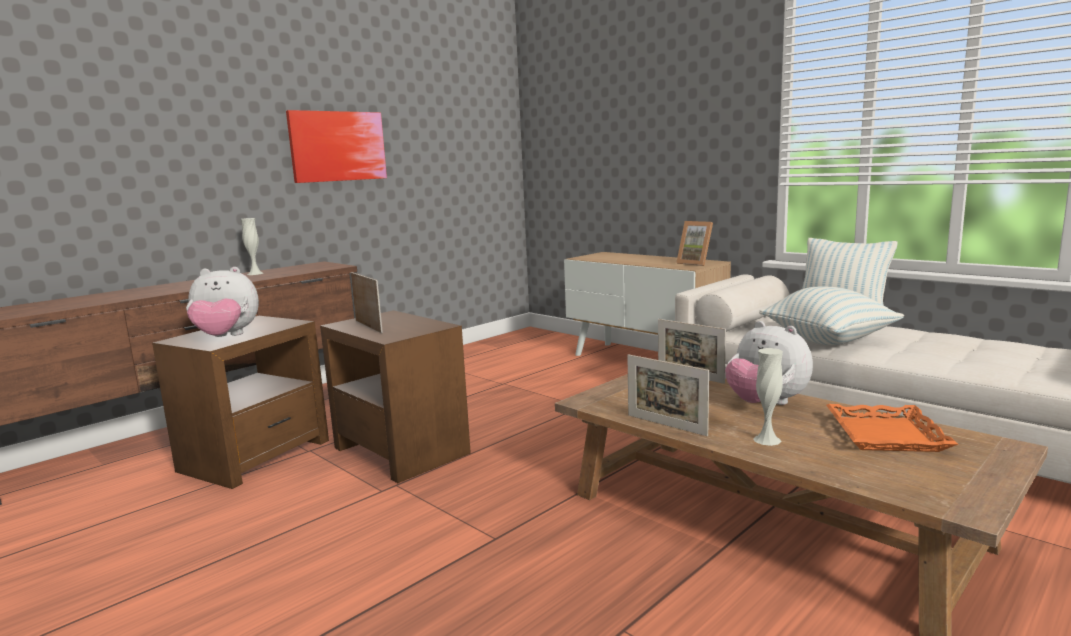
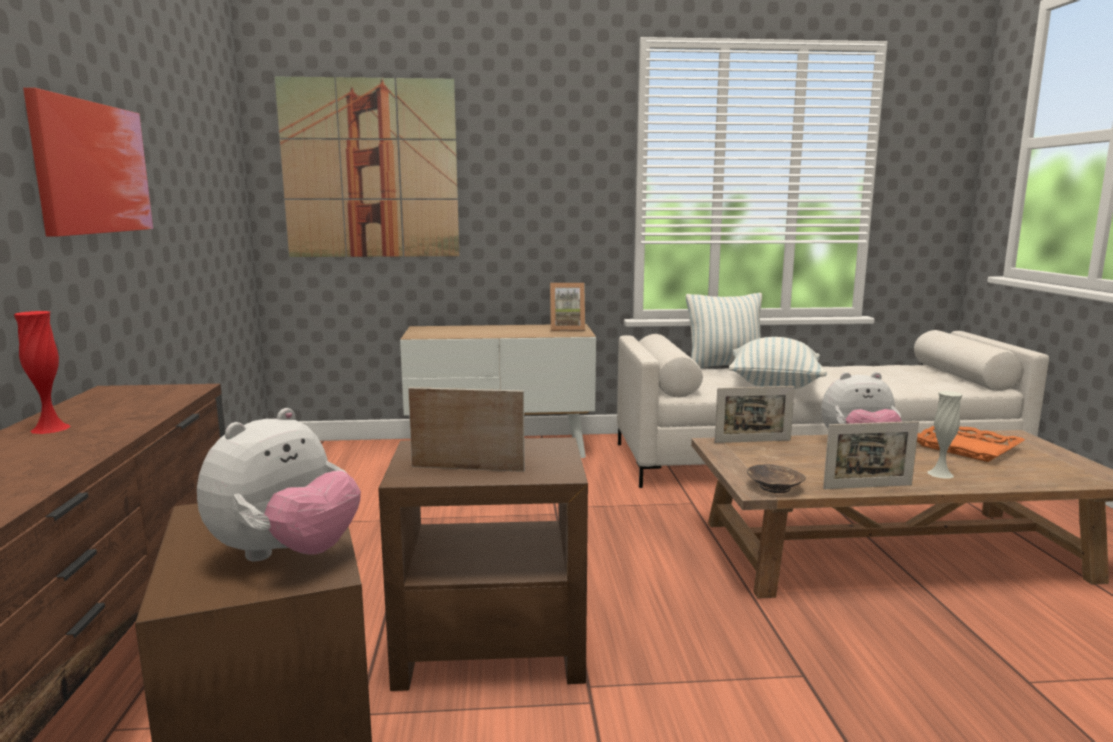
camera: 50 degrees left, 0 degrees up
white vase [240,218,263,275] -> red vase [14,311,71,434]
none -> picture [275,77,459,257]
none -> brown bowl [747,464,806,493]

